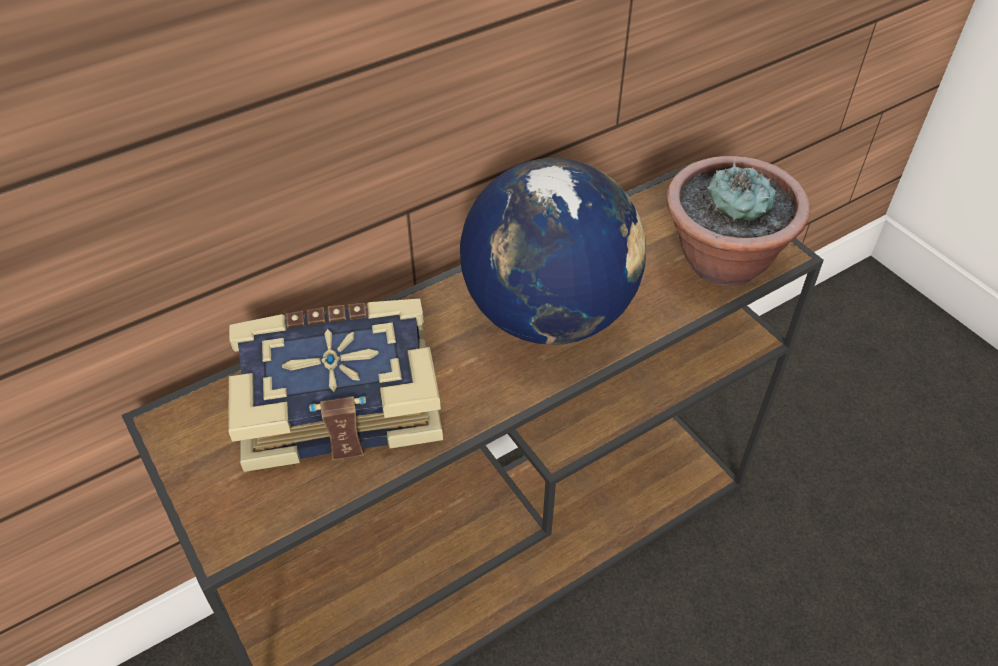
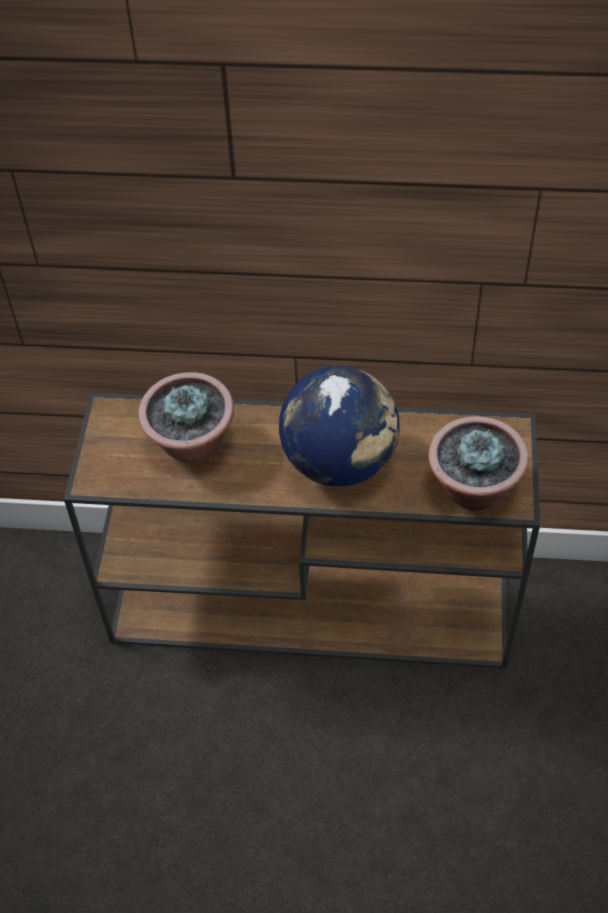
camera: 40 degrees right, 5 degrees up
book [228,299,443,472] -> potted plant [138,372,234,463]

